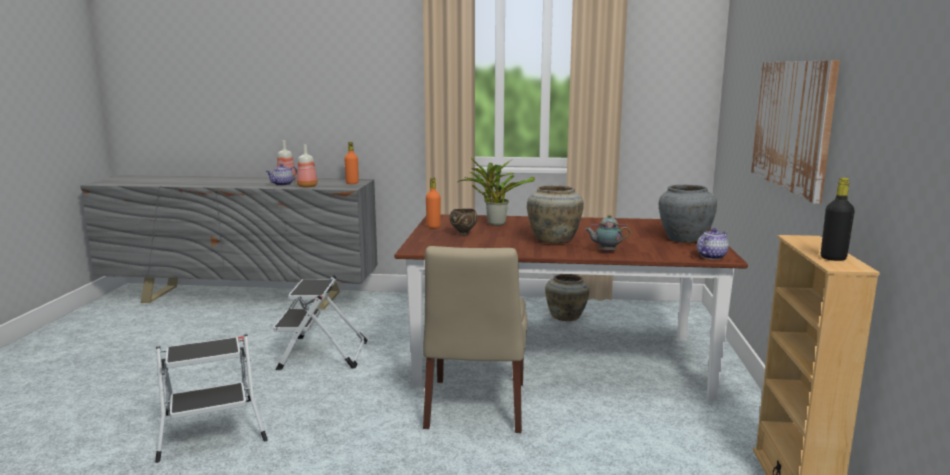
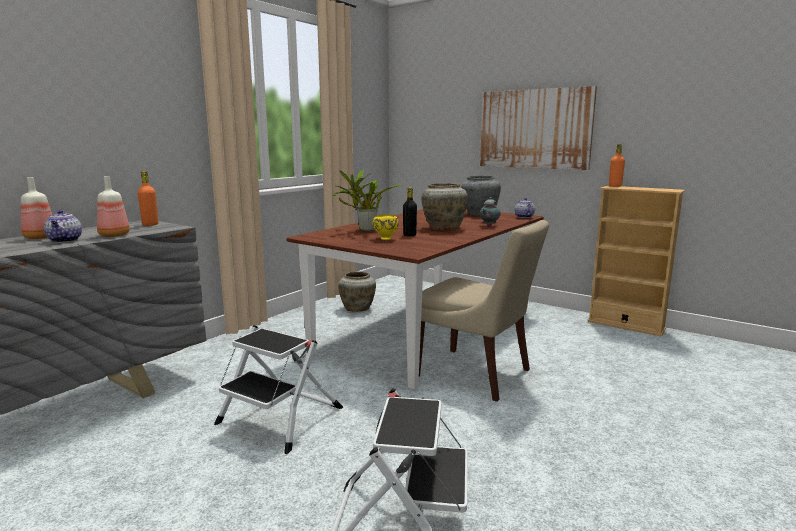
camera: 60 degrees left, 0 degrees up
orange bottle [426,178,440,228] -> orange bottle moved to [609,144,625,187]
brown bowl [450,209,477,236] -> yellow bowl [373,214,399,240]
black bottle [821,178,855,261] -> black bottle moved to [403,187,417,236]

